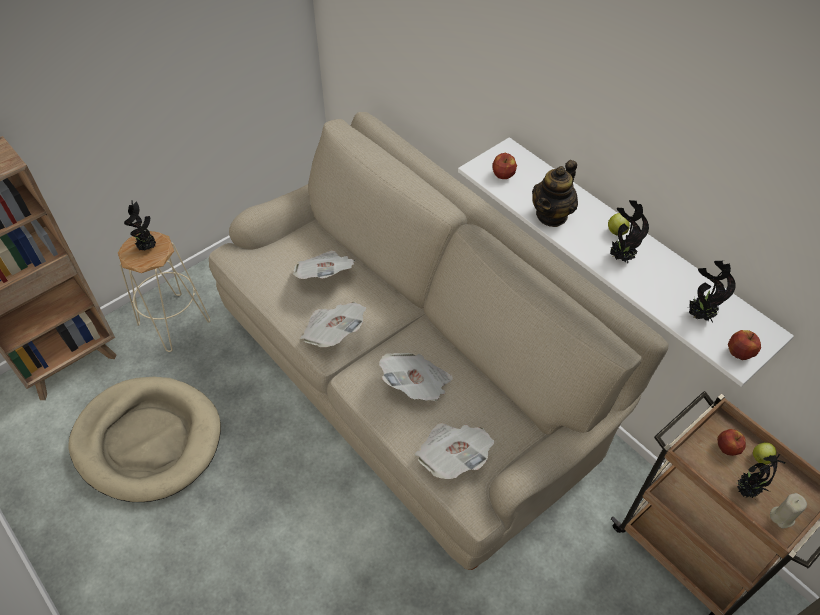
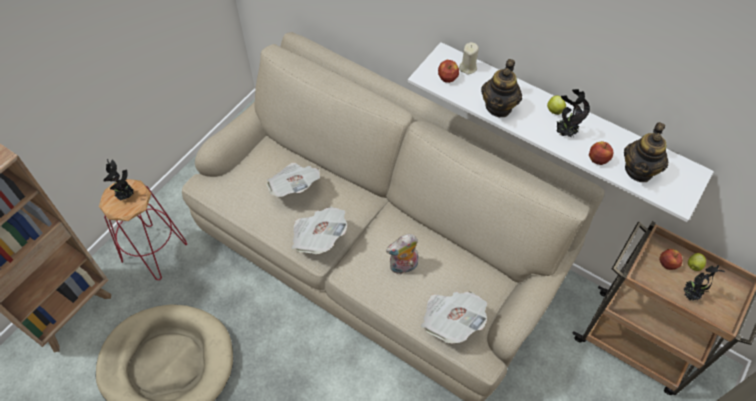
camera: 15 degrees left, 5 degrees up
beige stool [118,231,210,352] -> red stool [99,179,187,280]
newspaper [379,353,453,401] -> plush toy [386,234,418,274]
potted plant [689,261,736,322] -> teapot [624,122,668,182]
apple [728,330,761,360] -> apple moved to [589,141,614,165]
beige candle [770,493,807,528] -> beige candle moved to [459,42,479,75]

